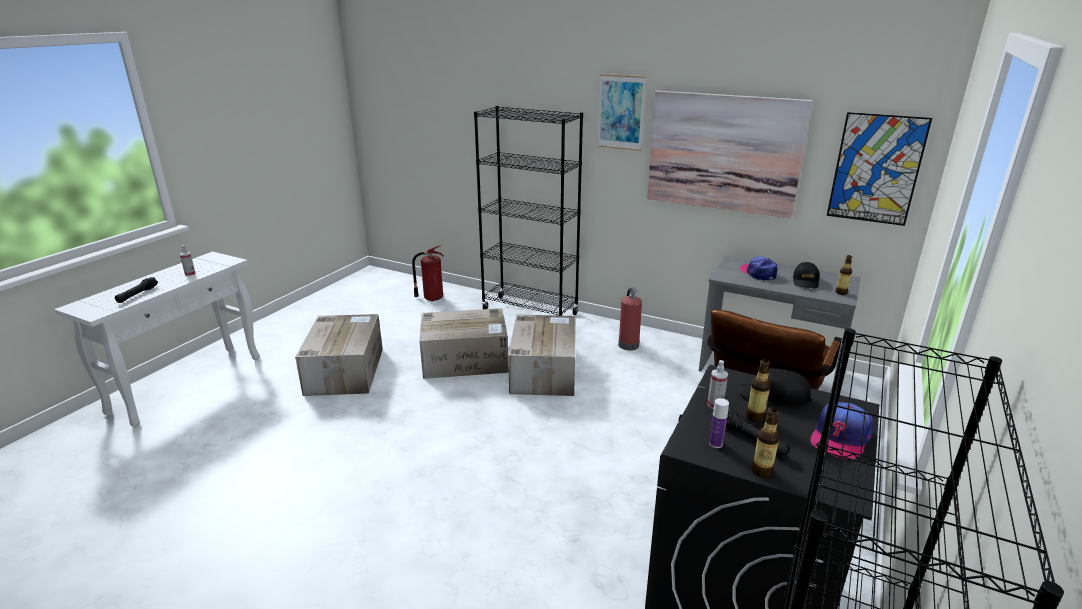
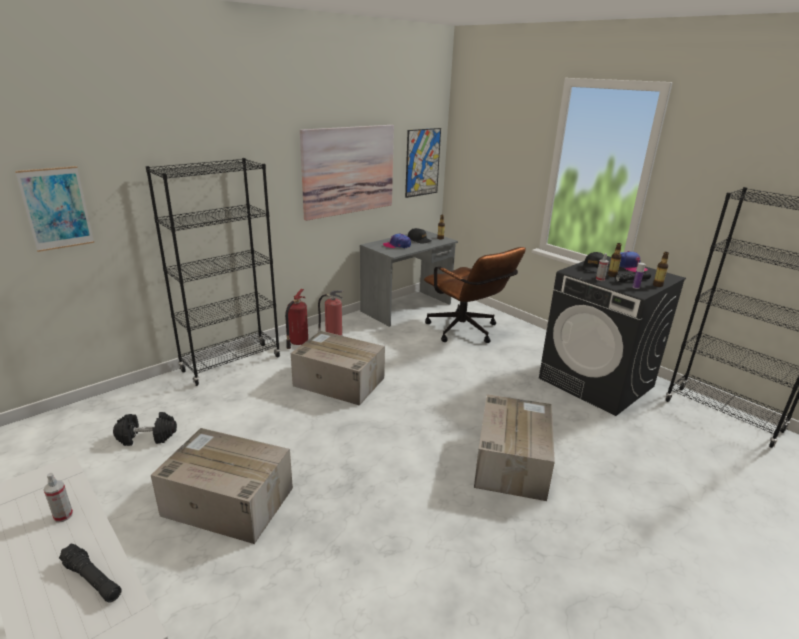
camera: 70 degrees left, 0 degrees up
fire extinguisher [412,245,444,301] -> fire extinguisher moved to [285,289,308,349]
cardboard box [420,308,509,379] -> cardboard box moved to [474,394,555,501]
picture [597,74,646,151] -> picture moved to [15,166,94,252]
none -> black dumbbell [113,412,177,446]

